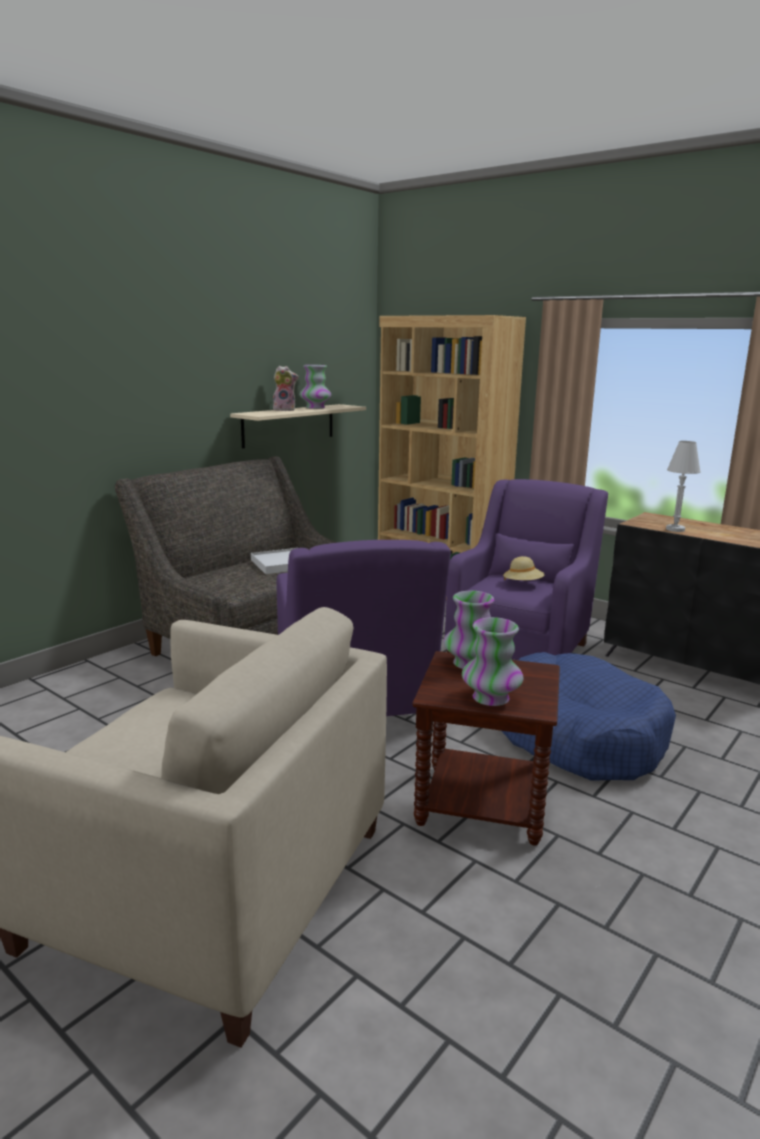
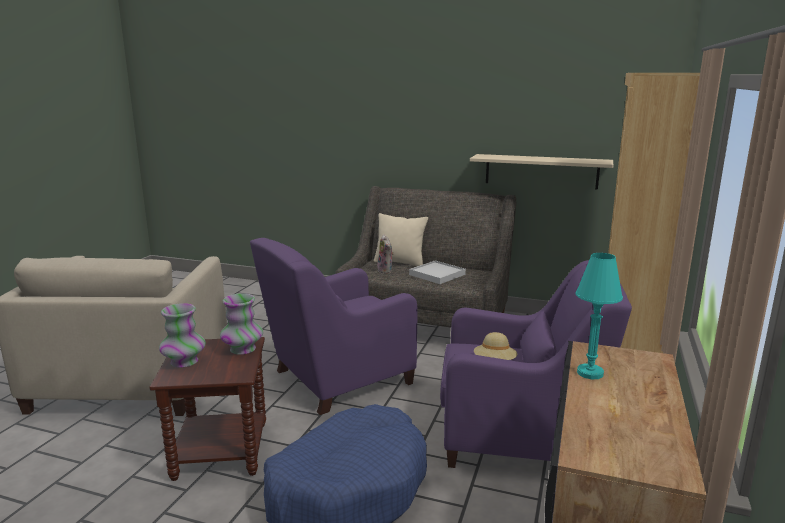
camera: 70 degrees right, 0 degrees up
plush toy [273,366,298,411] -> plush toy moved to [377,235,394,274]
vase [299,365,331,409] -> none
white table lamp [666,441,701,532] -> turquoise table lamp [575,253,623,379]
none -> beige pillow [374,213,428,266]

